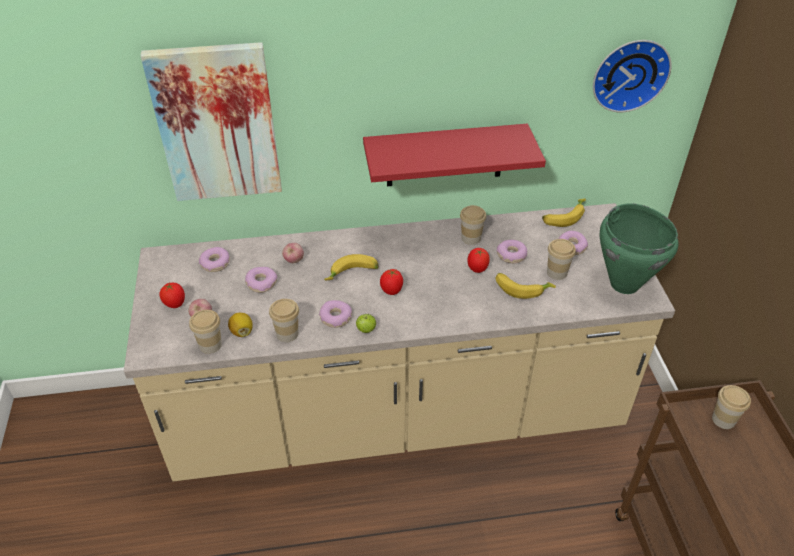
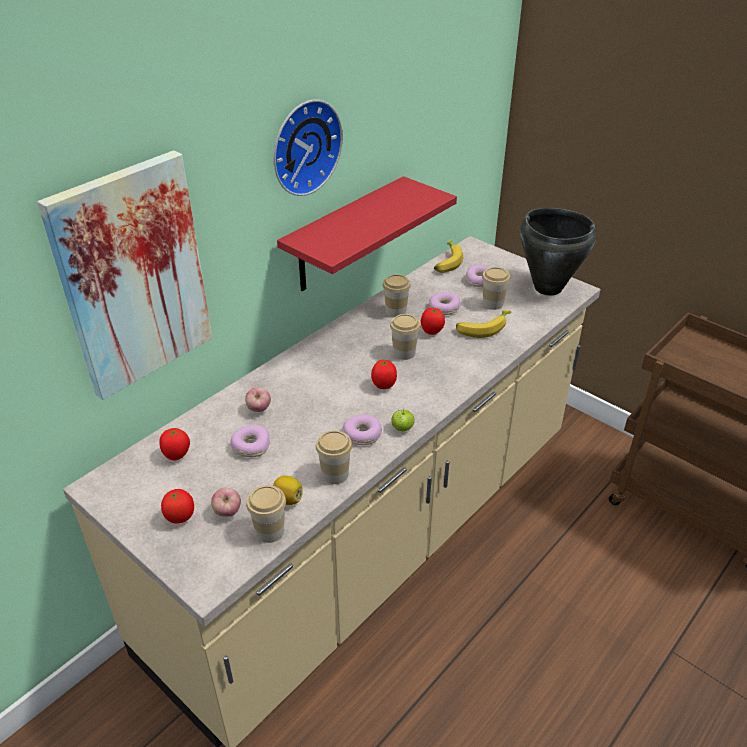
camera: 40 degrees left, 5 degrees down
donut [199,247,230,272] -> tomato [159,428,190,460]
banana [324,254,379,280] -> none
wall clock [593,40,672,112] -> wall clock moved to [273,99,343,196]
green cooking pot [600,203,679,294] -> black cooking pot [520,208,596,296]
cup [712,385,751,429] -> cup moved to [390,314,420,360]

